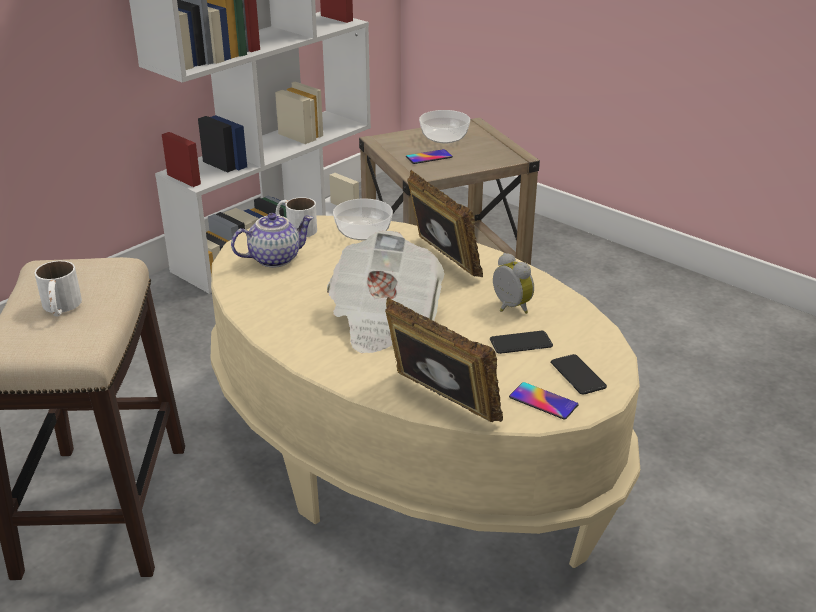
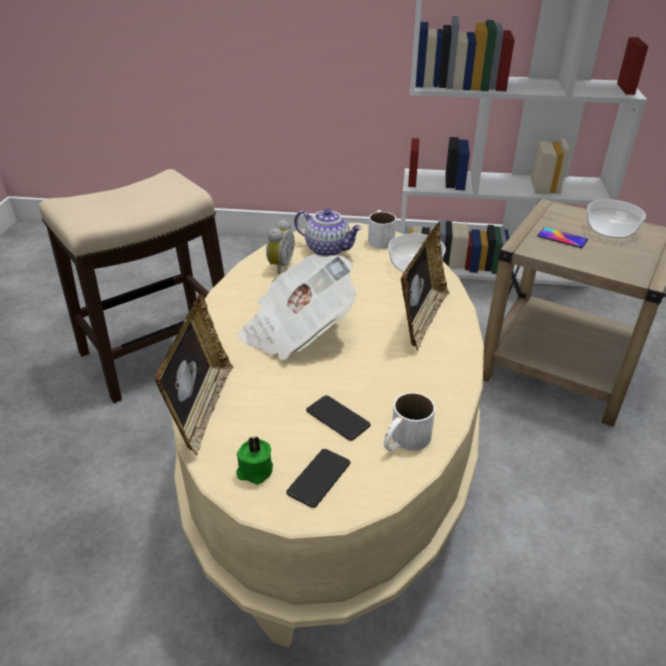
camera: 55 degrees right, 5 degrees up
white mug [35,261,82,317] -> white mug moved to [384,392,435,451]
alarm clock [493,253,534,314] -> alarm clock moved to [266,219,294,274]
phone [509,382,578,420] -> green candle [236,436,273,485]

